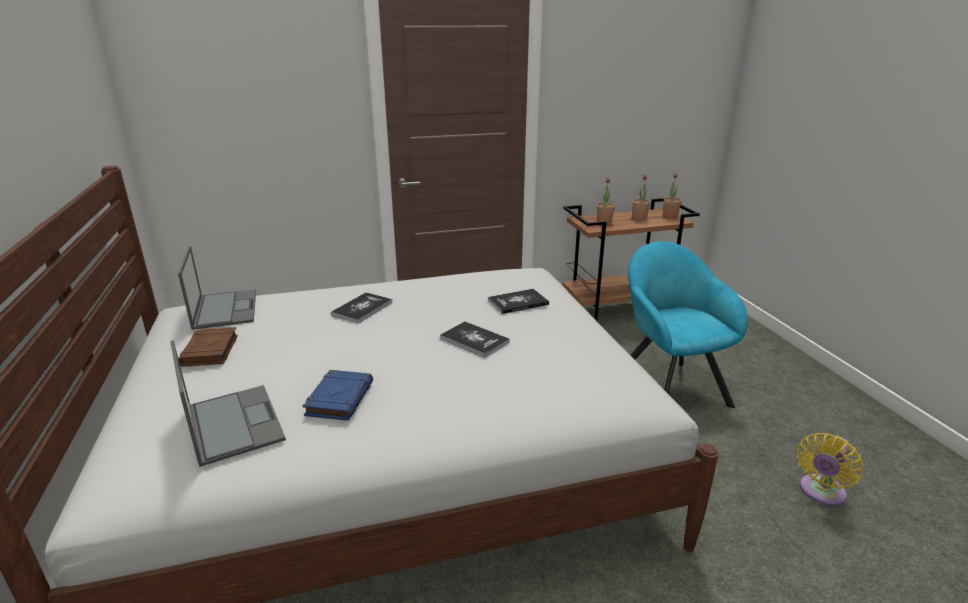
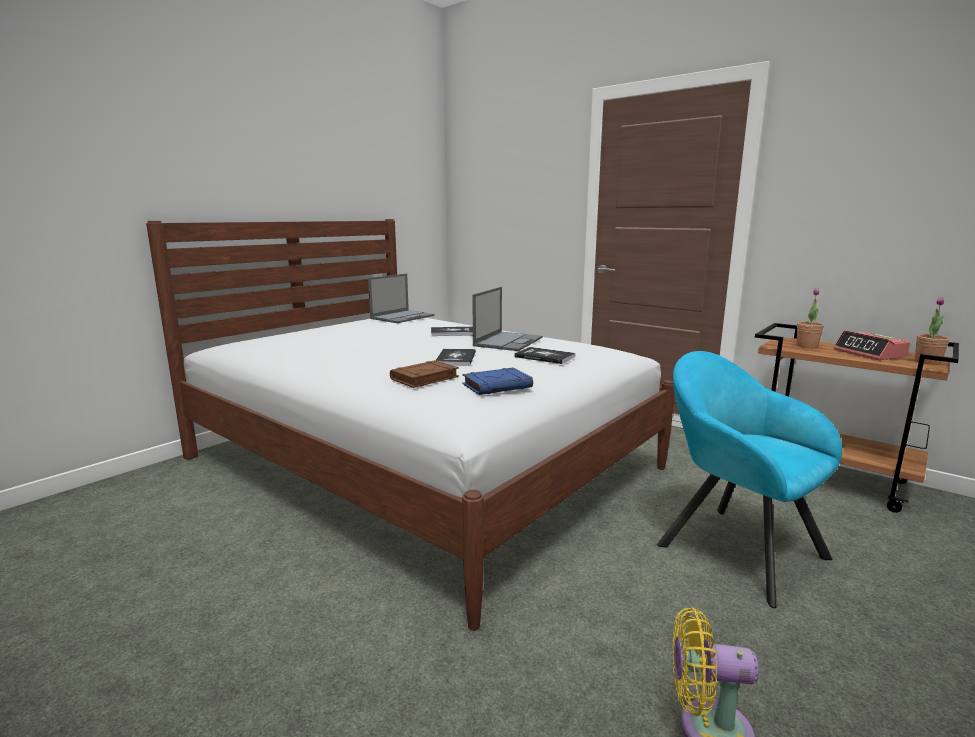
camera: 55 degrees right, 10 degrees down
laptop [170,340,286,467] -> laptop moved to [472,287,542,351]
brown book [178,327,238,367] -> brown book moved to [390,360,459,388]
blue book [303,370,373,421] -> blue book moved to [462,368,533,395]
turquoise armchair [628,241,748,408] -> turquoise armchair turned 75 degrees counterclockwise [657,351,842,608]
potted plant [632,175,650,220] -> alarm clock [834,330,910,360]

